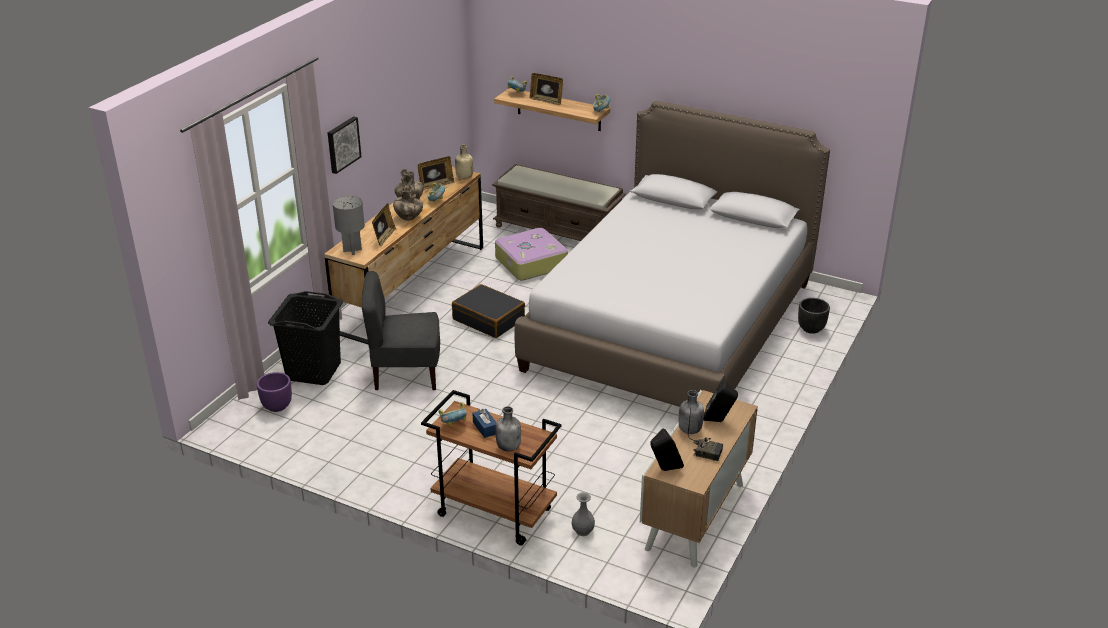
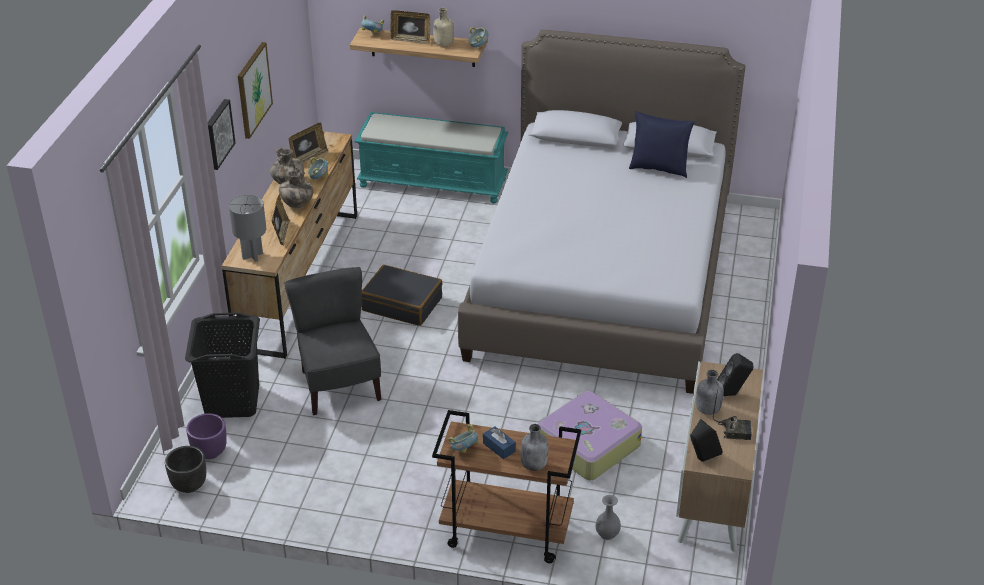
camera: 15 degrees left, 5 degrees up
grey chair [362,271,440,390] -> grey chair turned 90 degrees clockwise [284,267,381,415]
beige bottle [455,145,473,179] -> beige bottle moved to [433,8,454,47]
brown bench [492,164,626,241] -> turquoise bench [354,112,508,204]
suitcase [495,228,568,280] -> suitcase moved to [538,391,642,481]
black planter [798,298,830,334] -> black planter moved to [165,446,206,493]
none -> picture [238,42,273,139]
none -> blue pillow [629,111,695,178]

